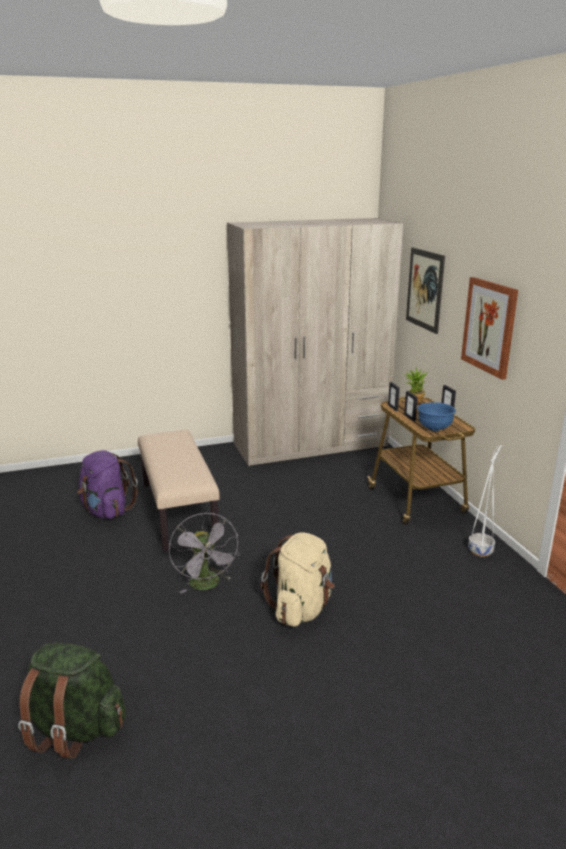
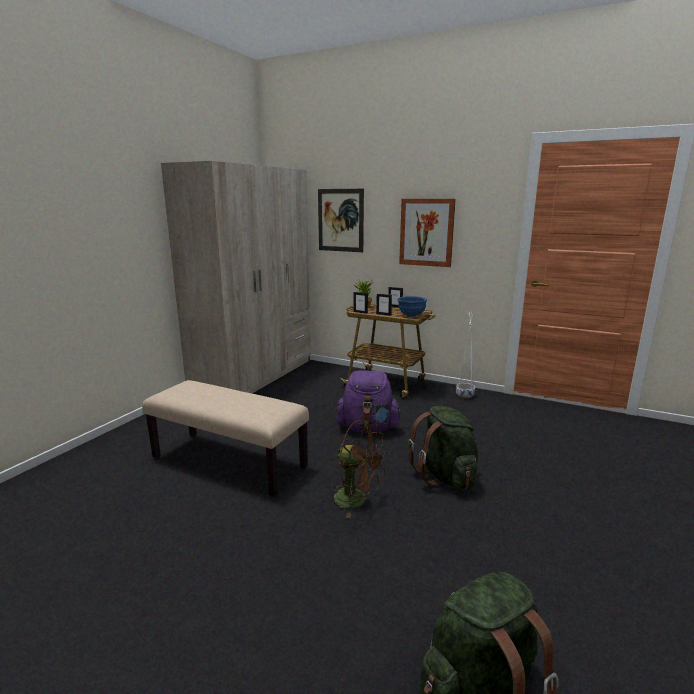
camera: 45 degrees left, 5 degrees down
purple backpack [77,450,138,519] -> purple backpack moved to [336,370,402,433]
grey fan [169,513,239,594] -> brown fan [331,420,387,518]
beige backpack [261,533,335,627] -> green backpack [408,406,478,489]

